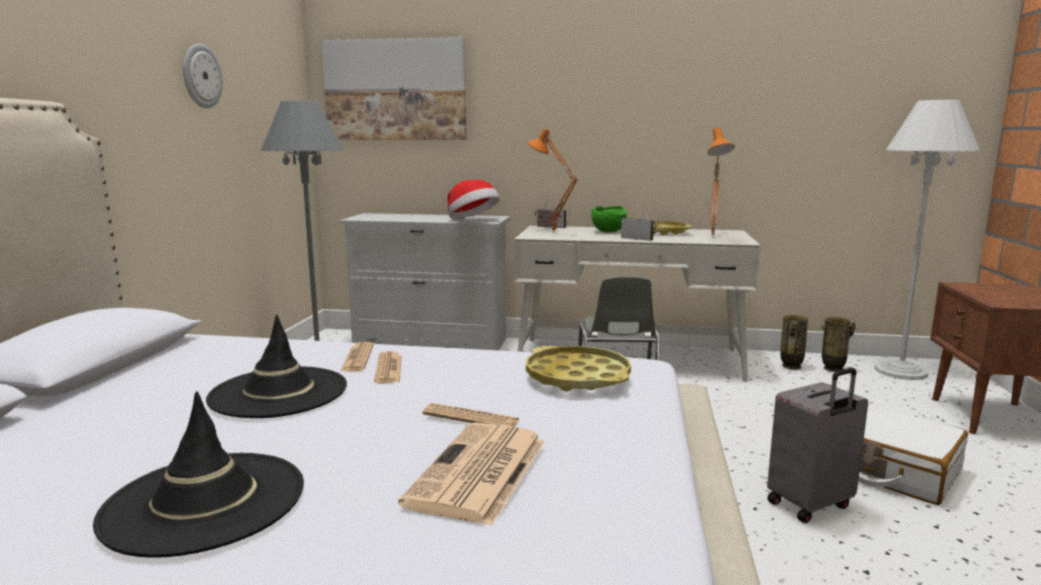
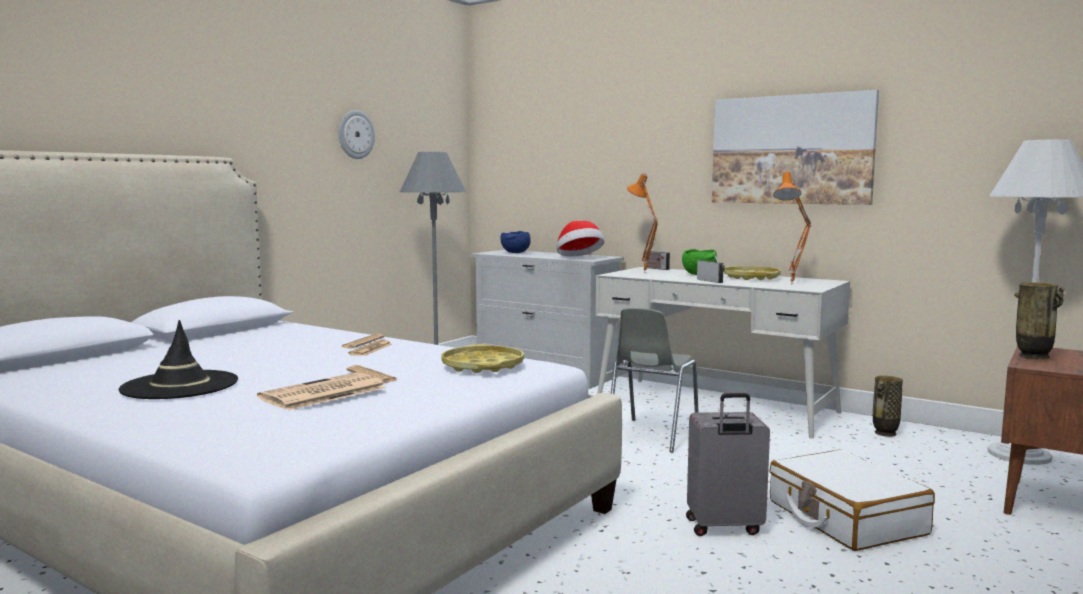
camera: 25 degrees right, 5 degrees down
black hat [206,314,347,418] -> none
picture [321,37,466,140] -> picture moved to [712,90,879,205]
vase [821,317,856,372] -> vase moved to [1014,282,1065,360]
none -> blue bowl [500,231,531,253]

